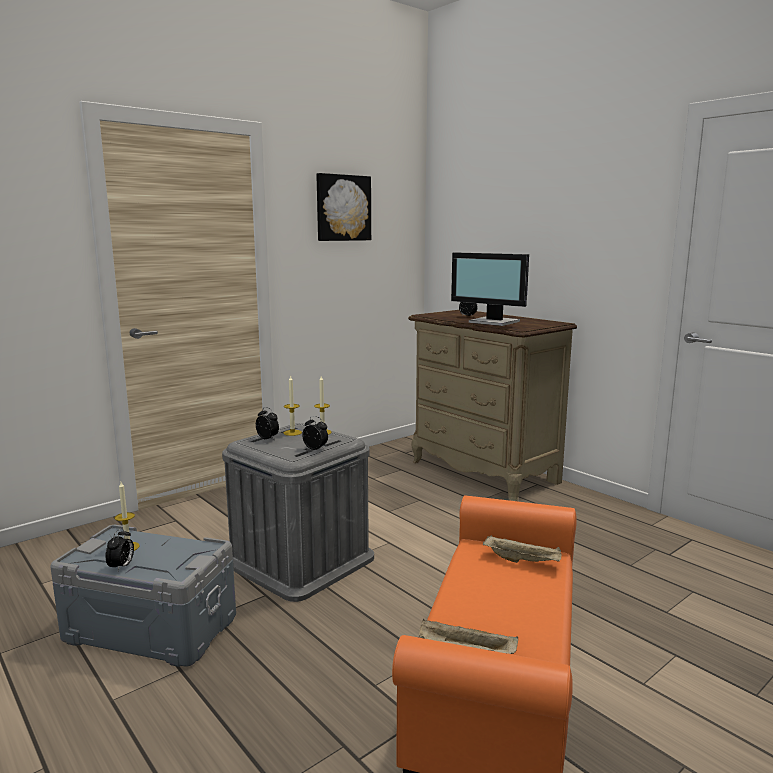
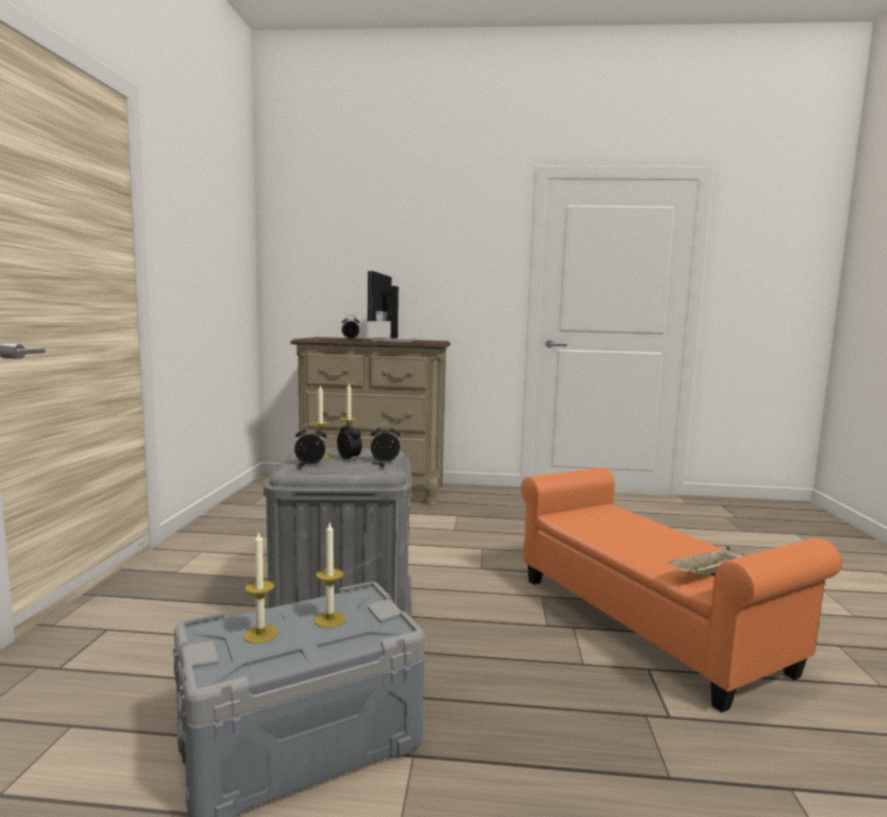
camera: 45 degrees left, 5 degrees down
alarm clock [105,528,134,571] -> alarm clock moved to [337,420,362,461]
picture [316,173,371,241] -> none
monitor [451,252,529,326] -> monitor turned 105 degrees clockwise [367,271,415,342]
beige tray [483,535,561,563] -> none
none -> candle [314,523,346,628]

